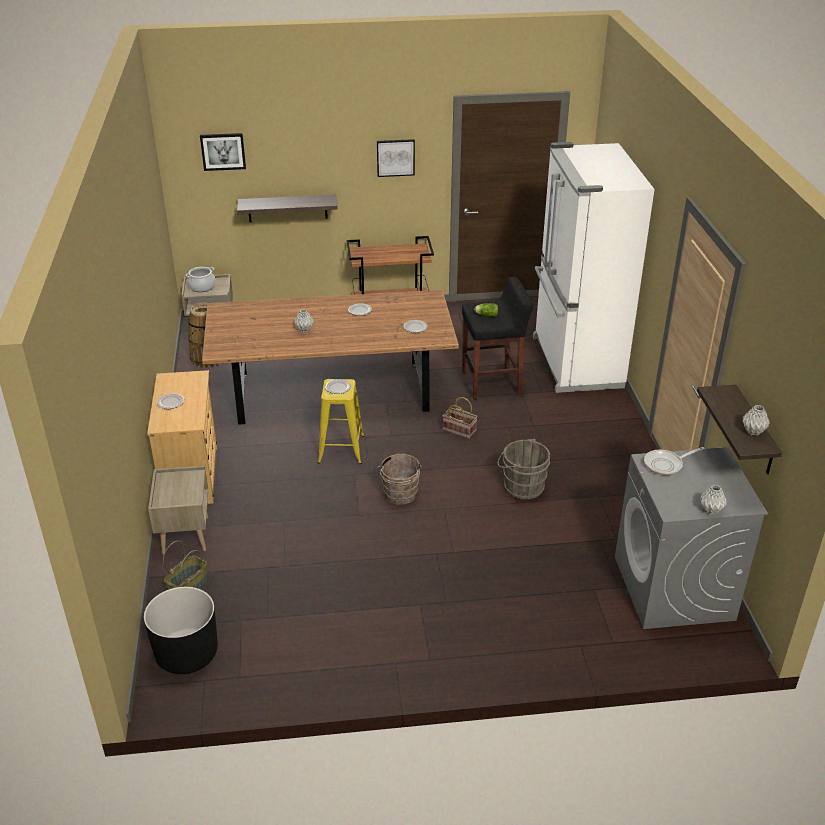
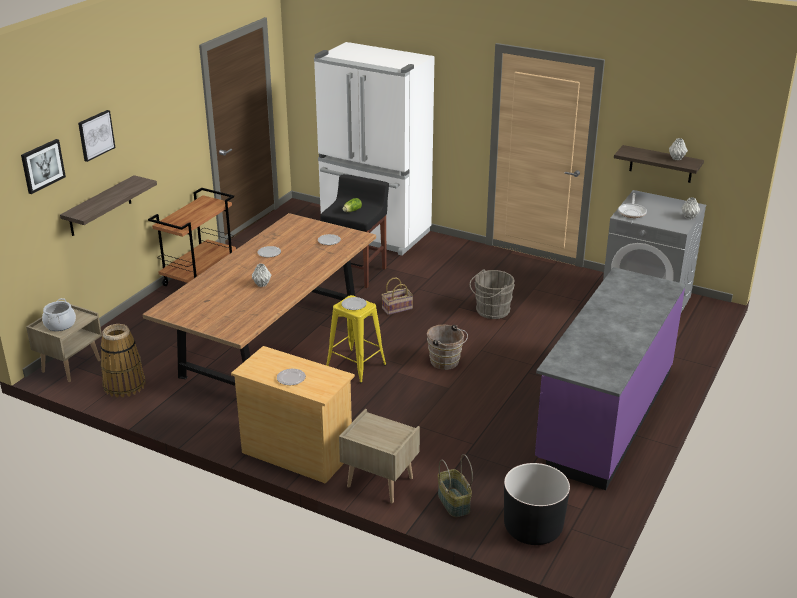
camera: 55 degrees left, 5 degrees down
picture [377,139,415,177] -> picture moved to [78,110,115,162]
none -> purple counter [535,267,686,490]

